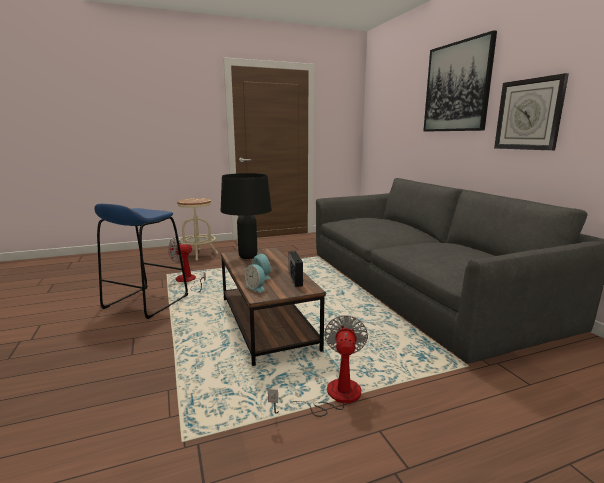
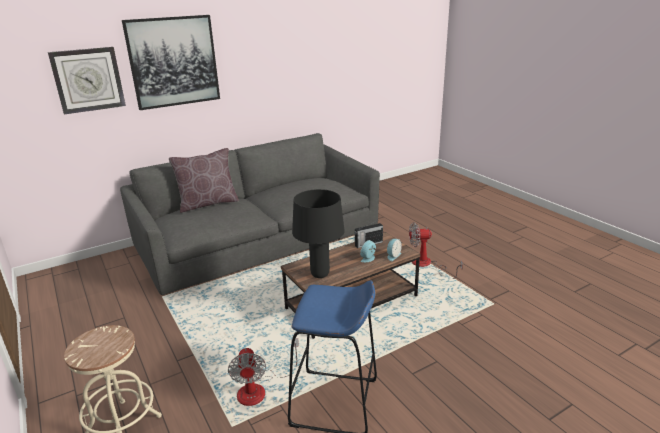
camera: 100 degrees left, 10 degrees up
wall clock [494,73,569,151] -> wall clock moved to [48,47,126,114]
none -> brown pillow [169,148,239,213]

